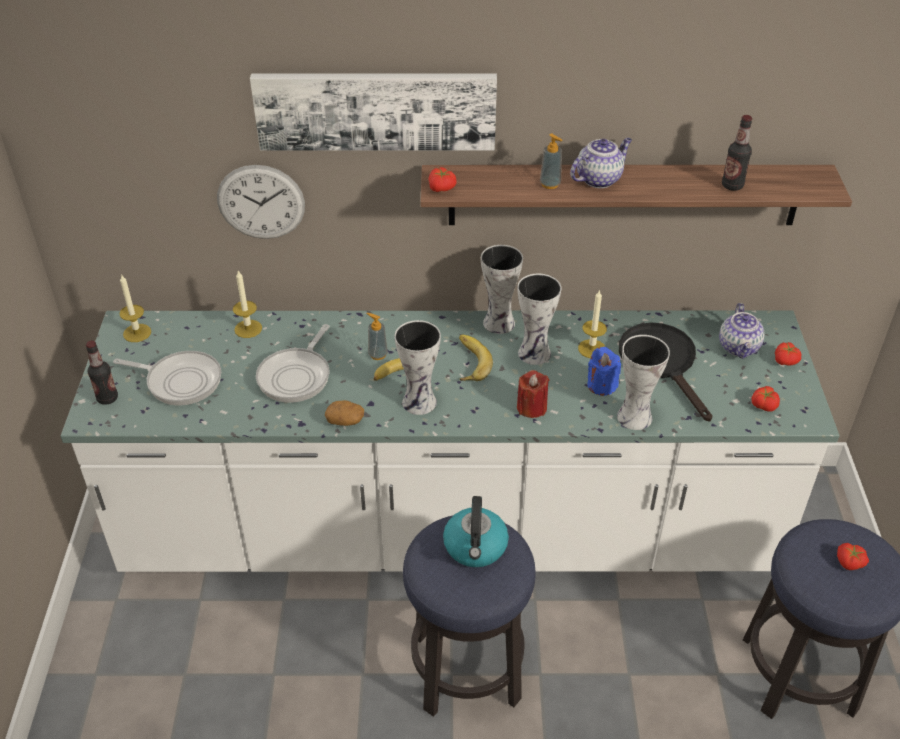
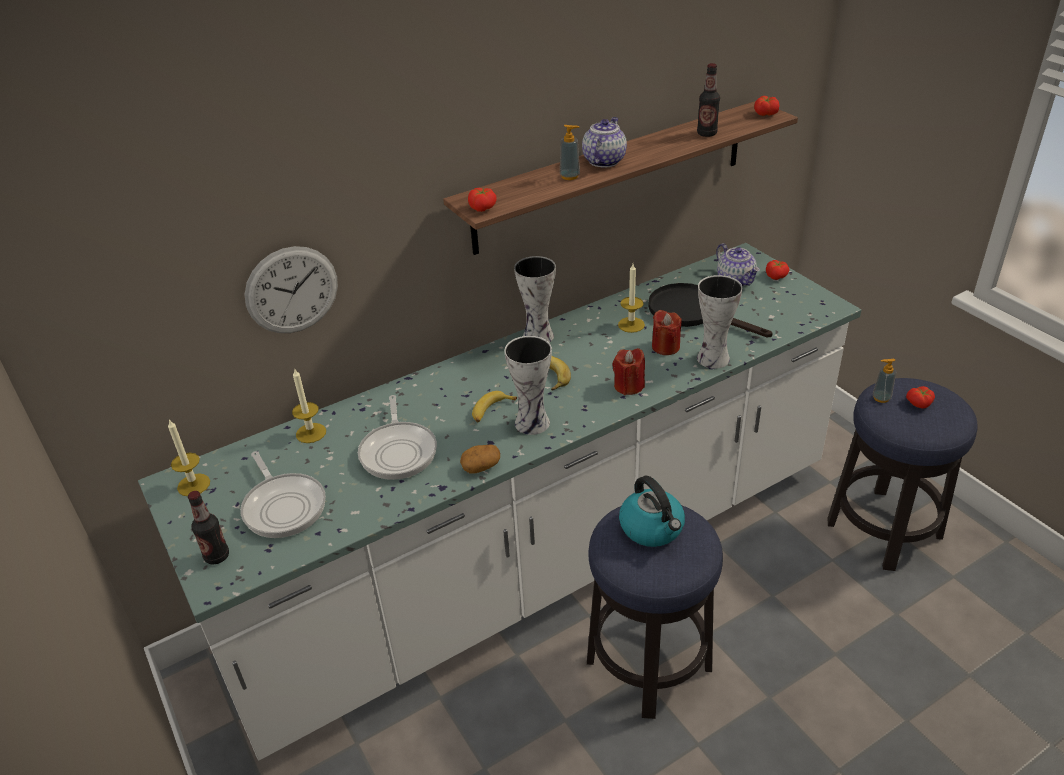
camera: 30 degrees left, 5 degrees down
frying pan [113,351,221,405] -> frying pan turned 75 degrees clockwise [240,451,326,538]
picture [250,73,497,151] -> none
soap dispenser [367,313,388,360] -> soap dispenser moved to [873,359,896,403]
vase [517,274,561,365] -> none
blue candle [587,347,621,396] -> red candle [652,310,682,355]
tomato [751,386,780,412] -> tomato moved to [754,96,779,116]

